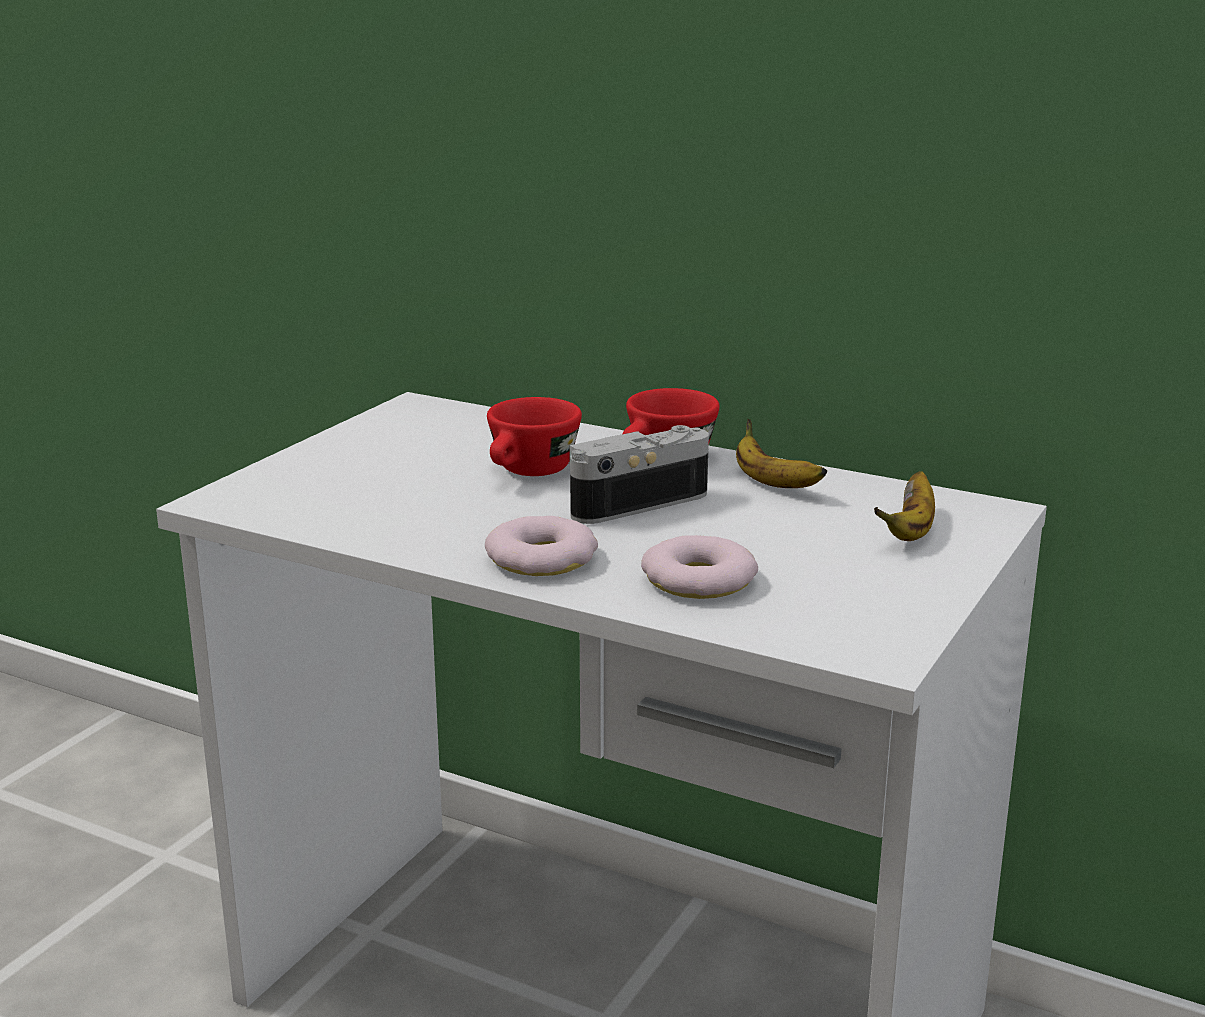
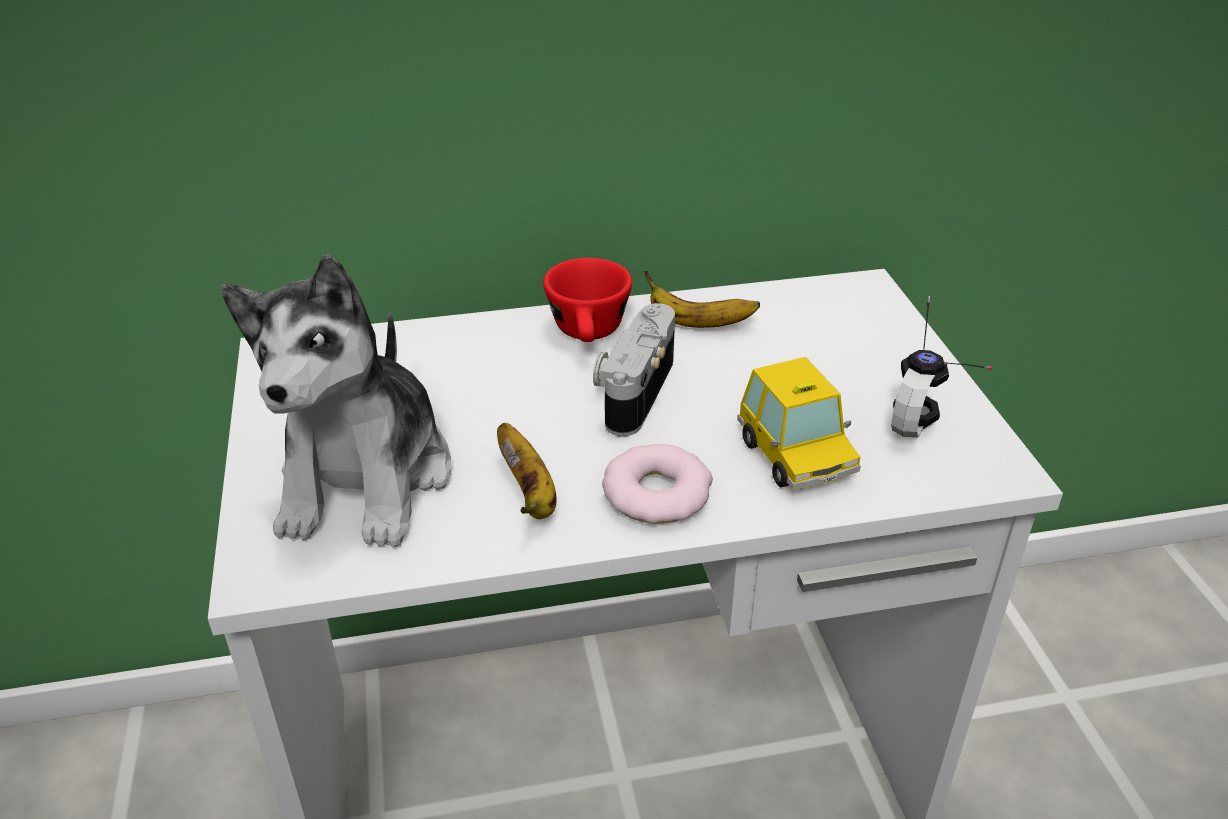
camera: 40 degrees left, 15 degrees up
red cup [487,397,582,476] -> none
donut [641,535,758,599] -> toy car [737,357,861,490]
banana [874,471,935,541] -> banana moved to [497,423,557,519]
none -> plush toy [221,254,451,548]
none -> headphones [891,296,992,438]

